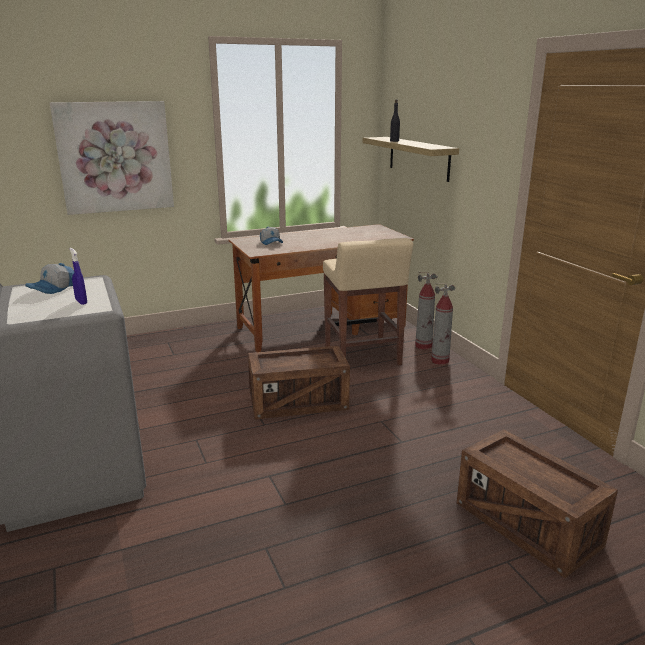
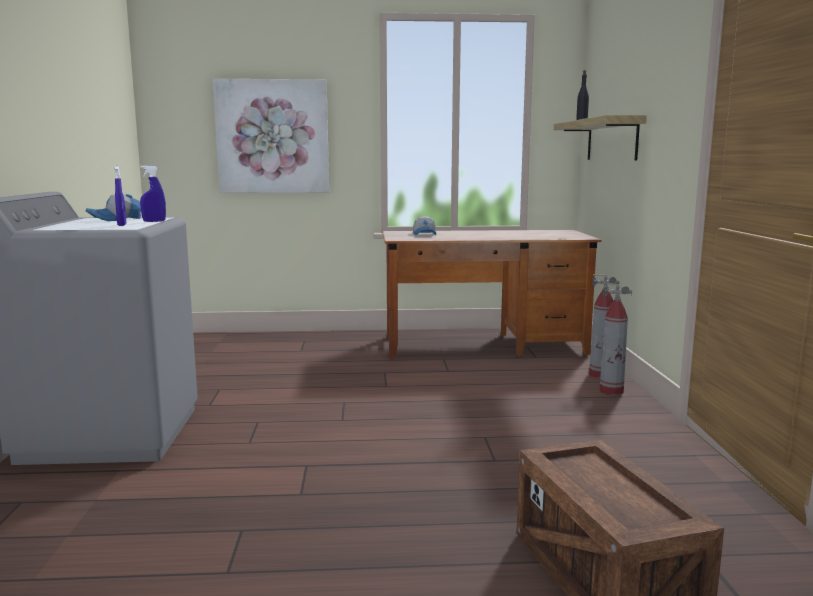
camera: 20 degrees right, 10 degrees down
crate [248,346,350,419] -> none
beige stool [323,238,413,365] -> none
none -> blue spray bottle [140,165,166,222]

